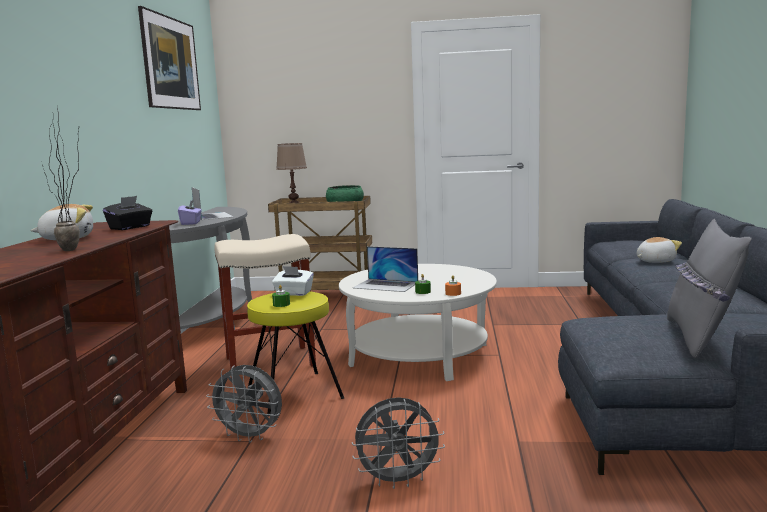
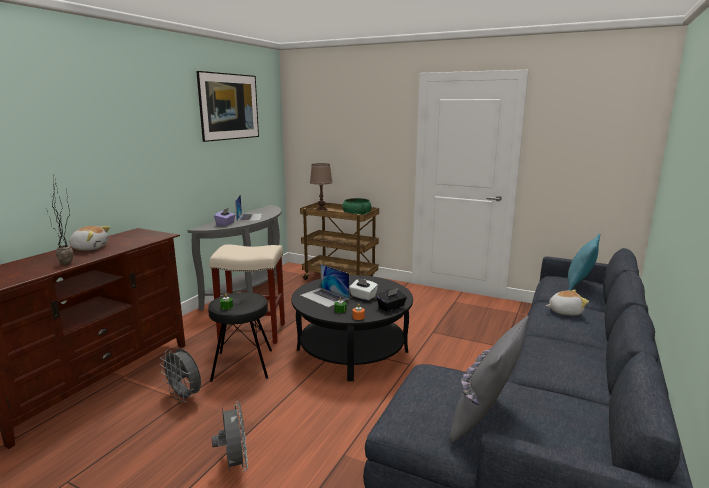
camera: 20 degrees right, 5 degrees up
black tissue box [103,196,152,230] -> black tissue box moved to [376,288,407,312]
yellow stool [247,291,344,416] -> black stool [208,292,272,382]
white tissue box [272,266,314,296] -> white tissue box moved to [349,278,378,300]
white coffee table [339,264,497,381] -> black coffee table [291,275,413,381]
grey fan [352,397,445,489] -> grey fan turned 120 degrees counterclockwise [211,401,248,471]
none -> turquoise pillow [568,234,600,291]

